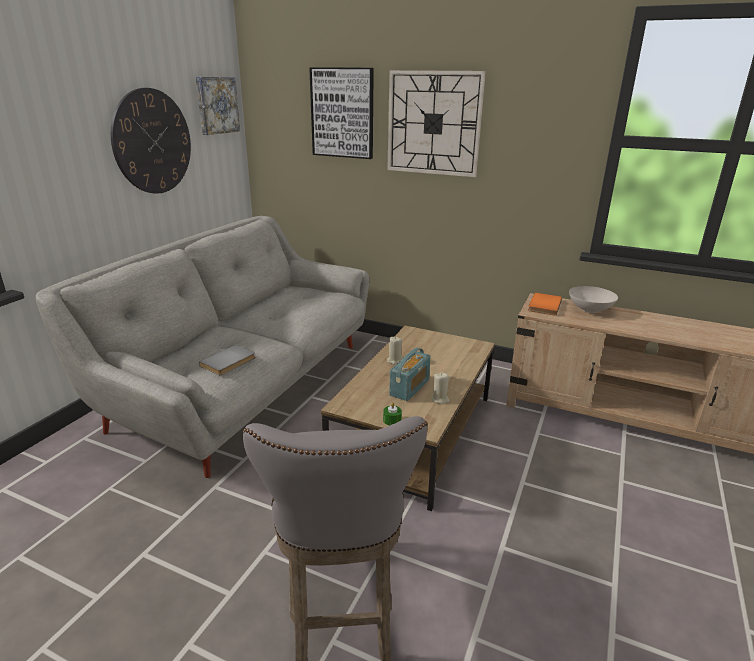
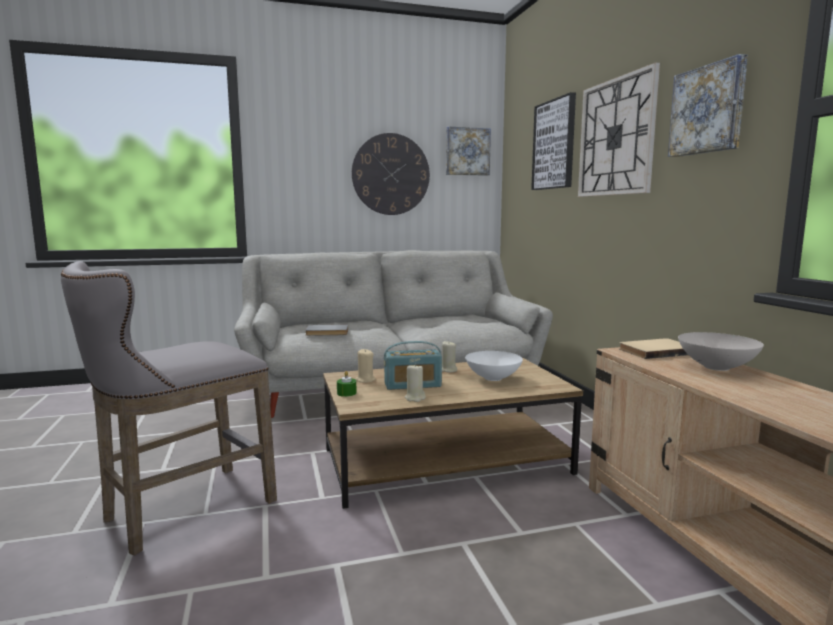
camera: 50 degrees right, 15 degrees down
orange book [528,293,562,316] -> beige book [619,338,688,359]
none -> beige candle [355,349,376,383]
none -> white bowl [465,351,523,381]
none -> picture [668,54,748,157]

